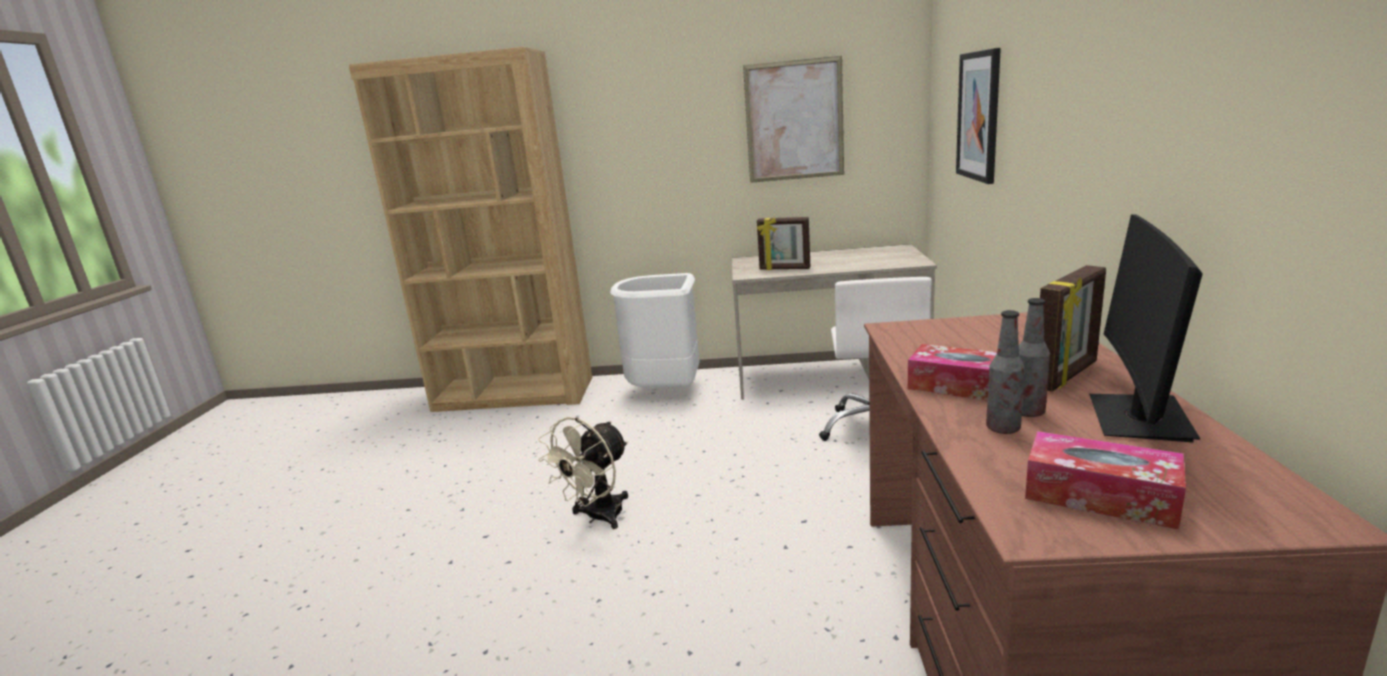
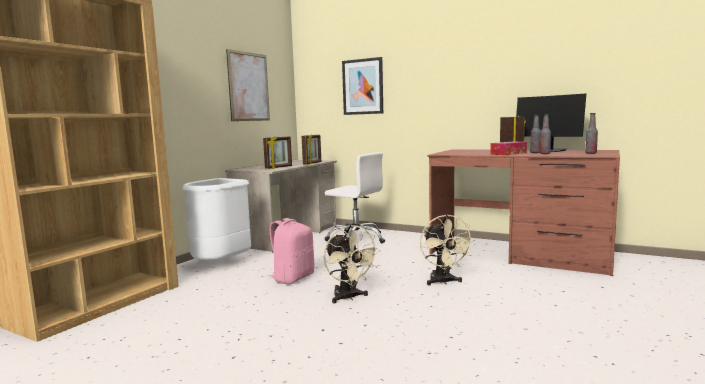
camera: 65 degrees left, 10 degrees down
tissue box [1025,431,1186,530] -> bottle [585,113,598,154]
none -> pink backpack [268,218,314,284]
none -> picture frame [302,134,321,165]
none -> beige fan [420,214,475,285]

